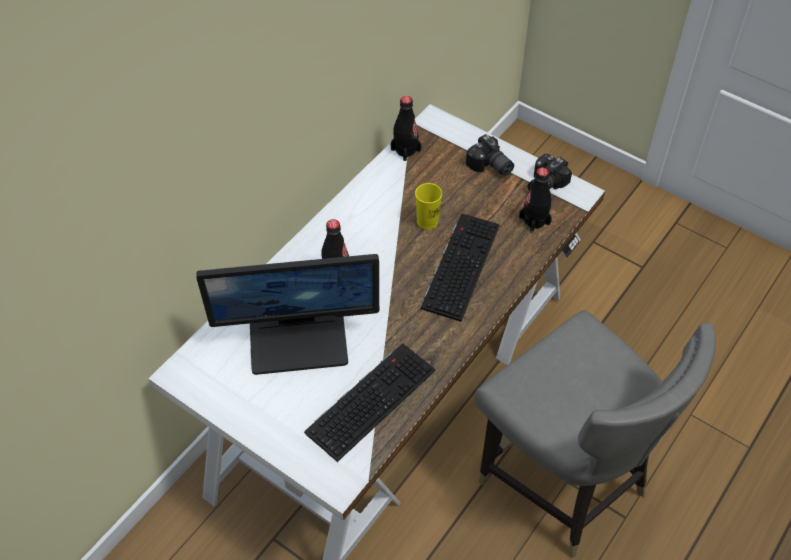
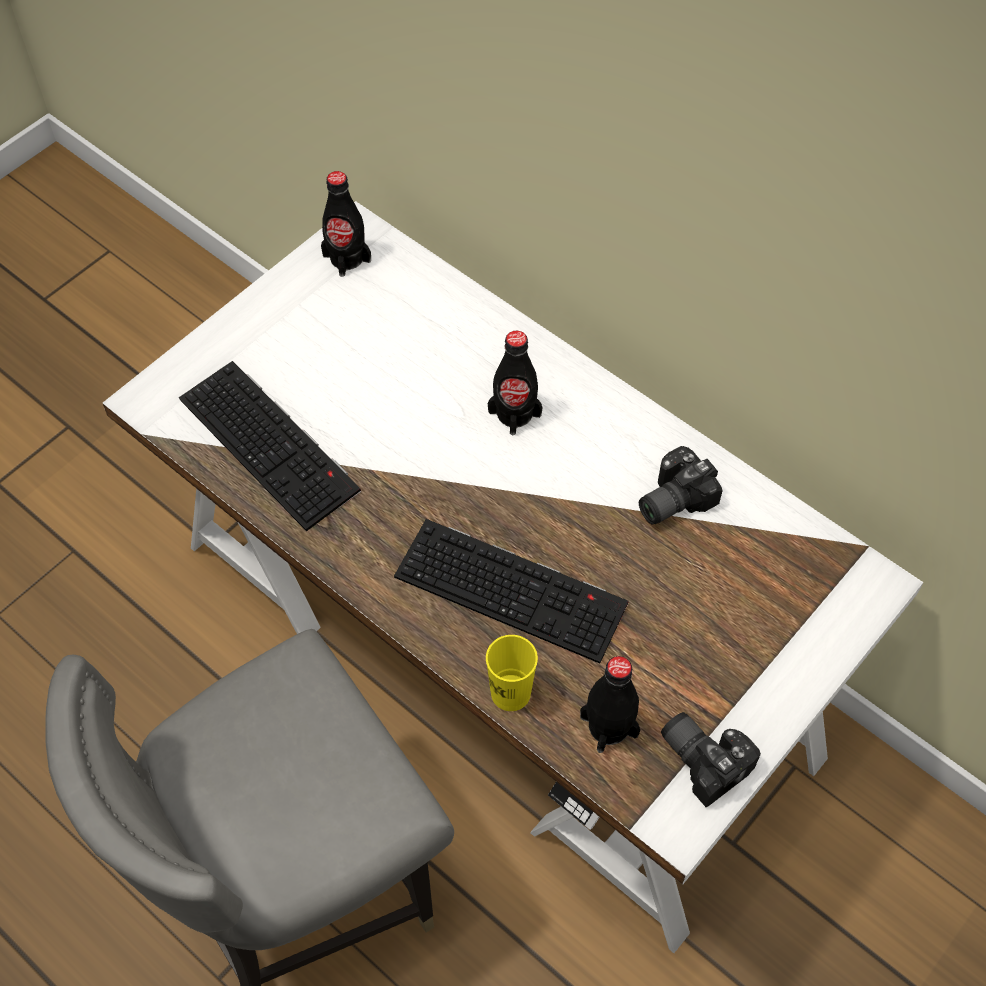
camera: 95 degrees right, 5 degrees up
monitor [196,254,379,375] -> none
black bottle [390,96,421,161] -> black bottle moved to [321,171,371,277]
yellow cup [415,183,442,230] -> yellow cup moved to [486,635,538,711]
camera [466,134,514,176] -> camera moved to [639,446,723,525]

